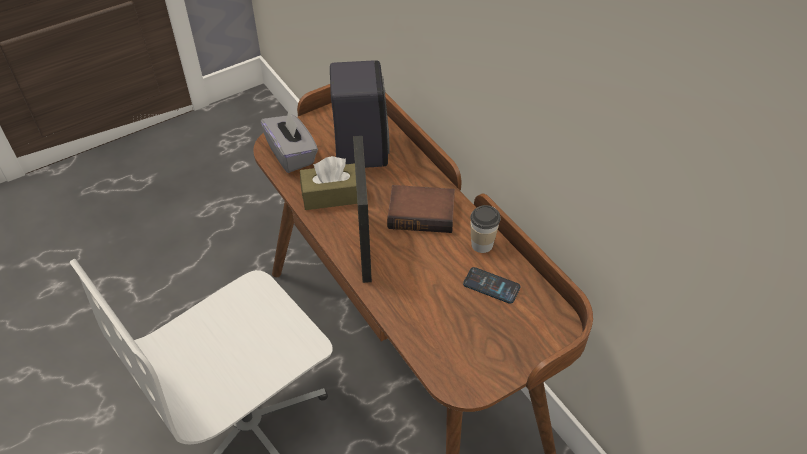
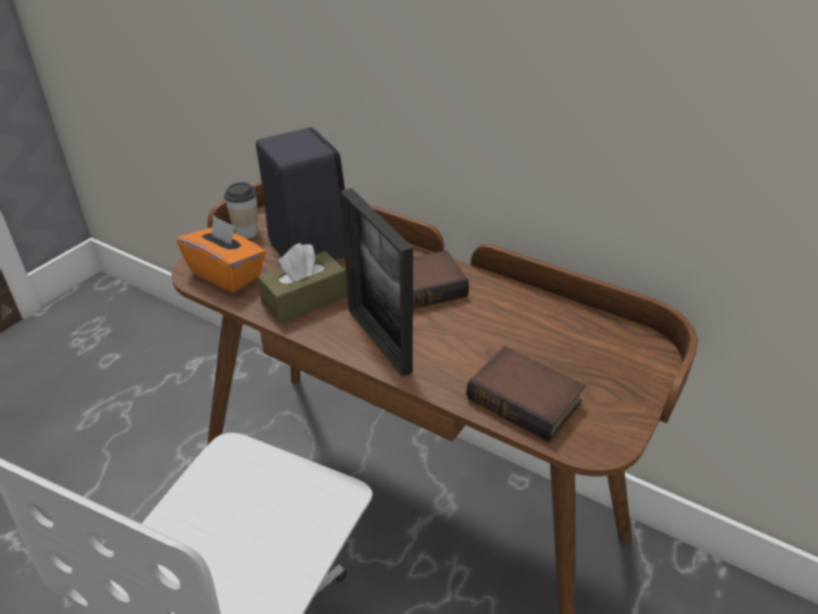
camera: 25 degrees left, 10 degrees down
grey tissue box [260,111,318,173] -> orange tissue box [177,215,266,293]
phone [463,267,520,304] -> none
cup [470,205,500,253] -> cup moved to [224,182,258,239]
none -> book [466,346,585,442]

